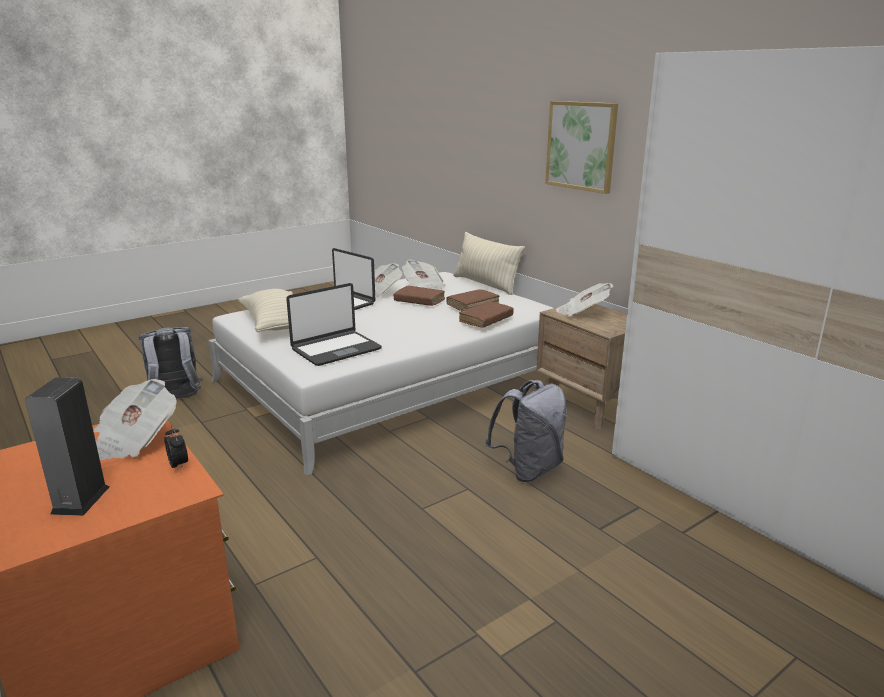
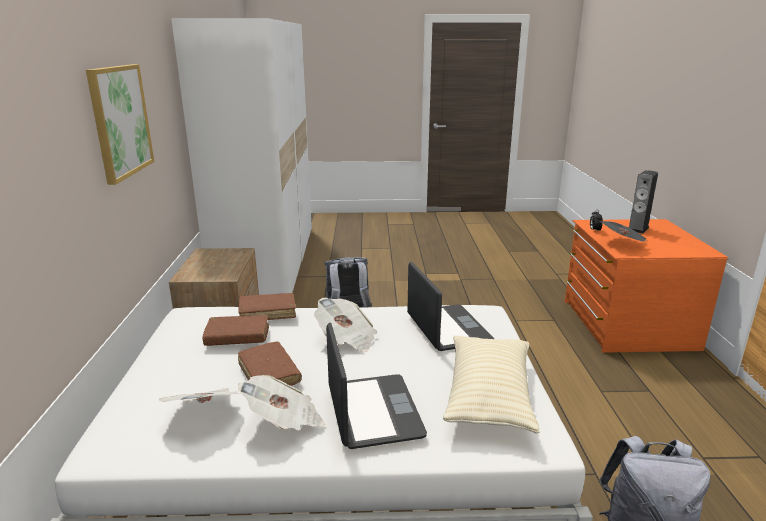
camera: 145 degrees left, 0 degrees up
laptop [286,283,382,366] -> laptop turned 75 degrees clockwise [407,262,494,351]
beige pillow [453,232,525,295] -> none
newspaper [555,283,614,316] -> newspaper moved to [314,297,378,352]

